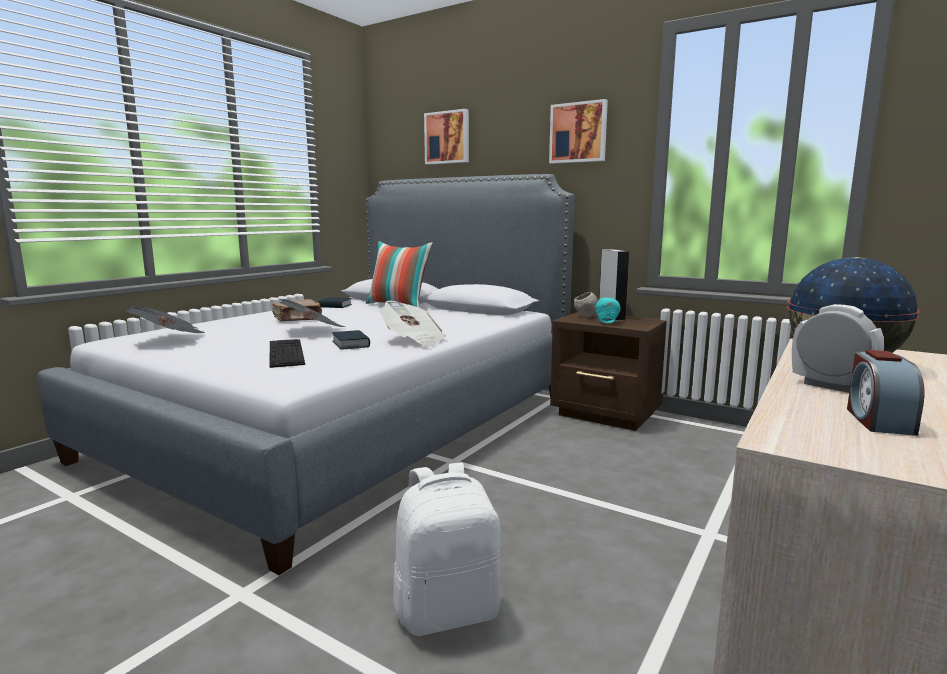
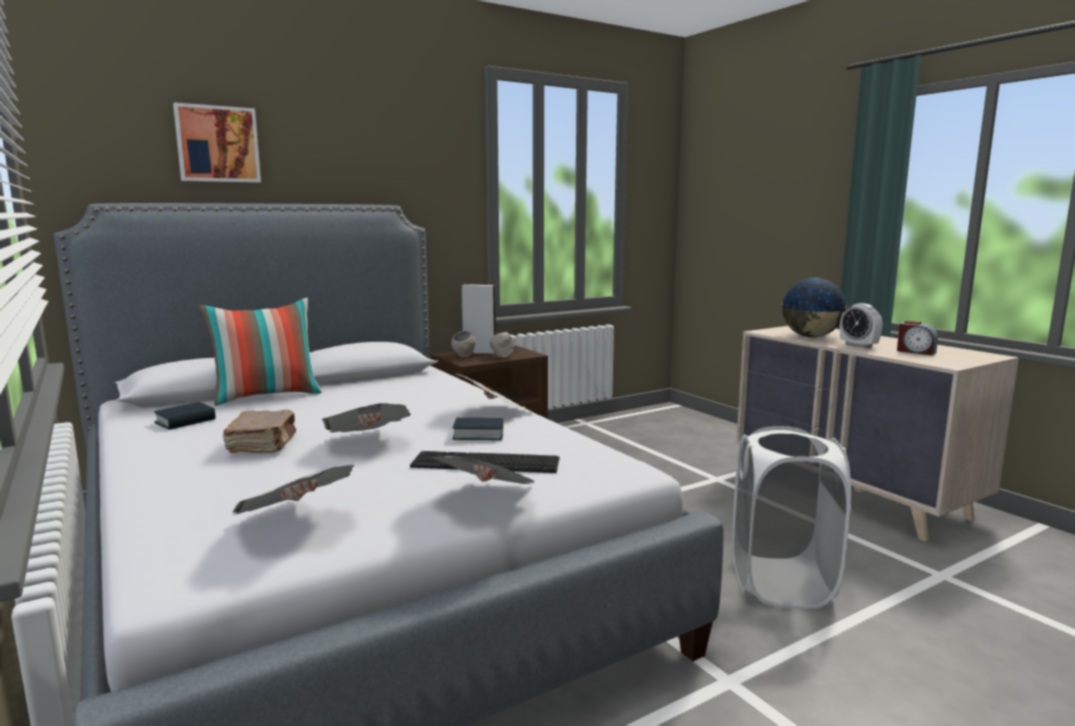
camera: 65 degrees left, 0 degrees up
white backpack [394,463,501,636] -> white laundry basket [733,426,851,609]
picture [549,99,608,164] -> none
turquoise bowl [595,298,621,323] -> grey bowl [490,332,513,358]
alarm clock [792,304,884,393] -> alarm clock turned 105 degrees counterclockwise [840,303,882,348]
none -> newspaper [429,456,536,484]

